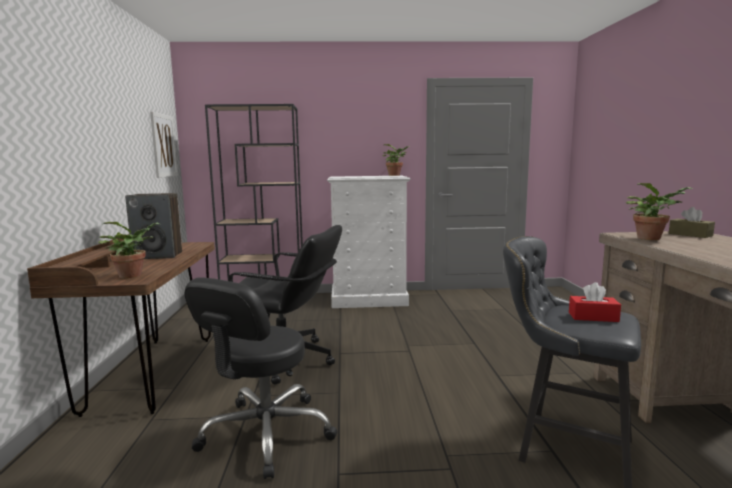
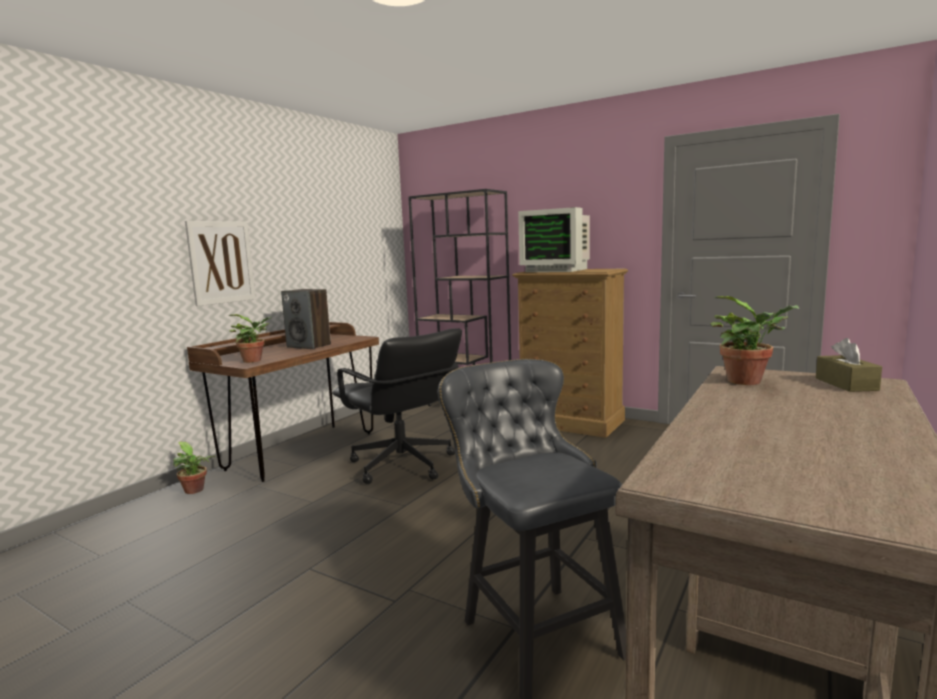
camera: 35 degrees right, 0 degrees up
picture [150,112,178,178] -> picture moved to [185,221,256,306]
black office chair [185,277,337,479] -> none
white dresser [327,176,411,308] -> brown dresser [512,269,628,438]
potted plant [382,144,410,176] -> potted plant moved to [173,442,215,494]
red tissue box [569,282,621,322] -> none
none -> monitor [518,207,590,272]

